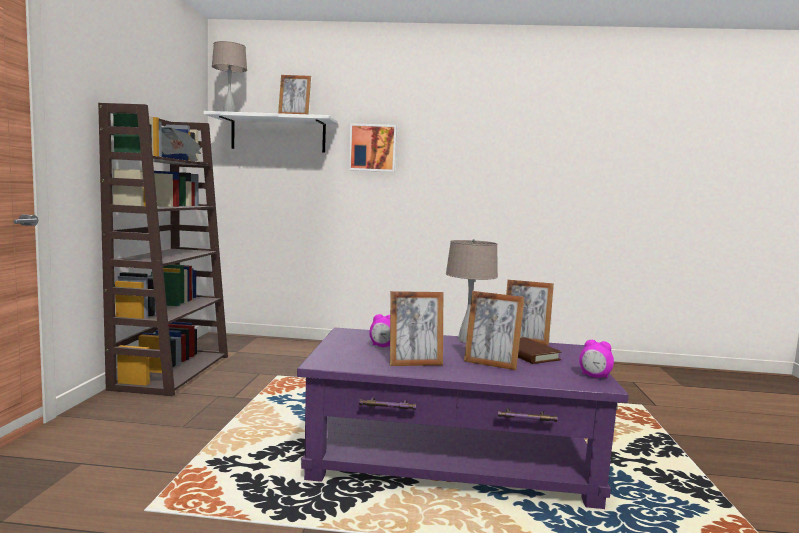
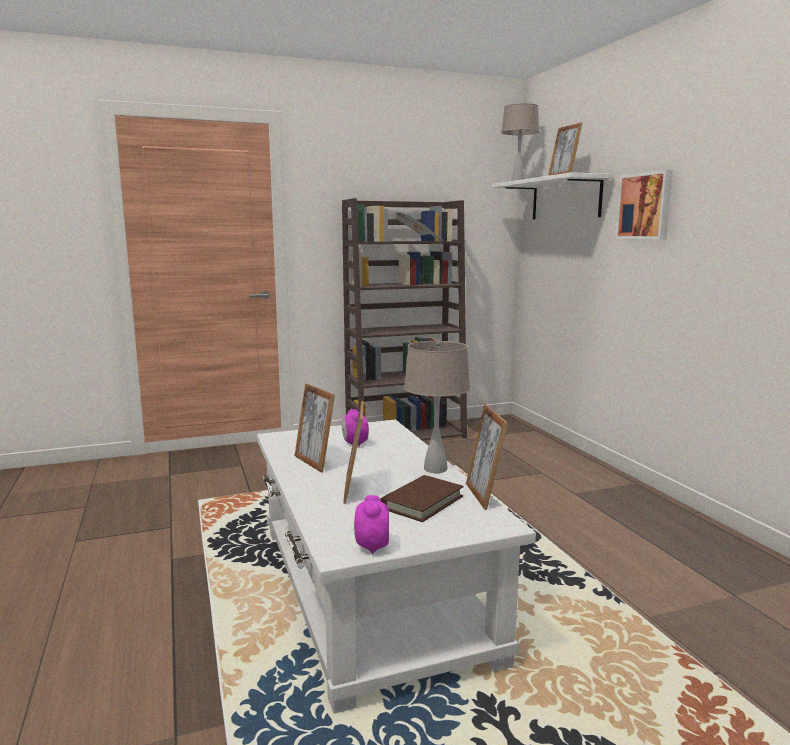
camera: 65 degrees right, 5 degrees up
purple coffee table [297,328,629,509] -> white coffee table [257,419,536,714]

